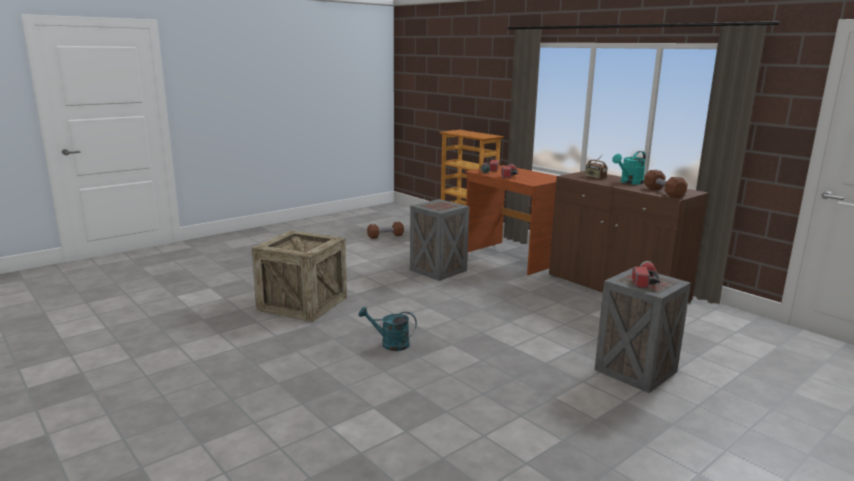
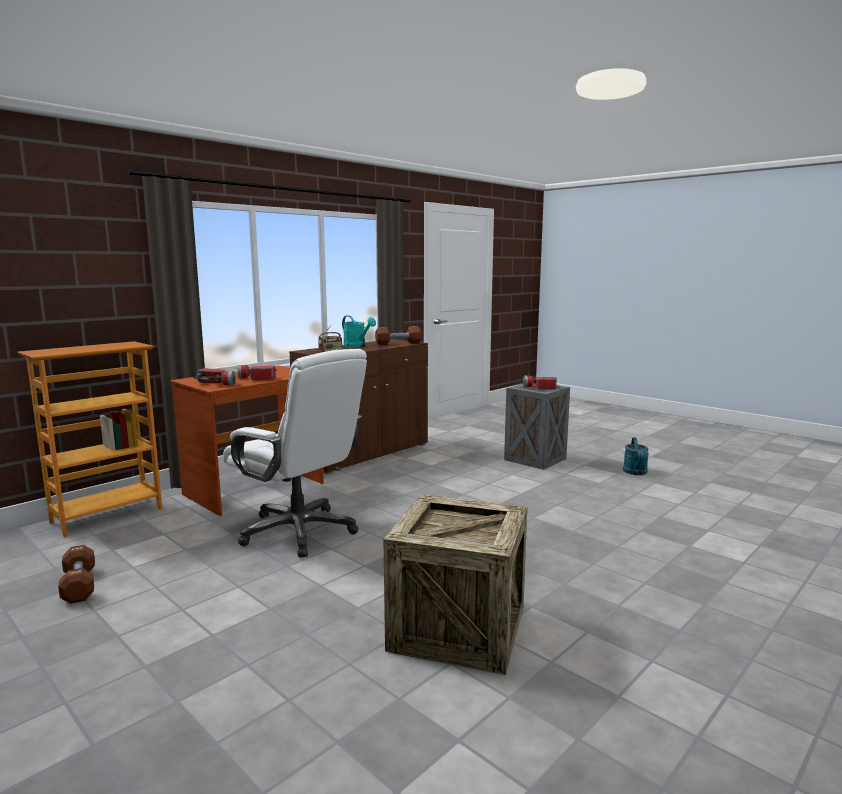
camera: 95 degrees left, 5 degrees down
turquoise watering can [358,307,417,351] -> turquoise watering can moved to [623,438,649,475]
crate [410,199,469,281] -> white office chair [223,349,367,558]

